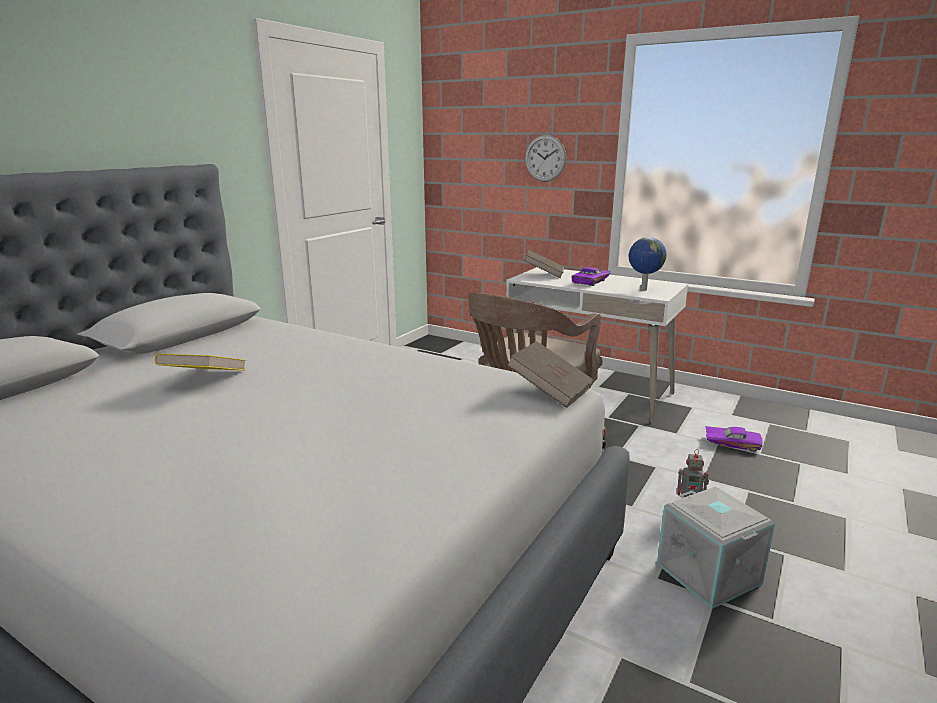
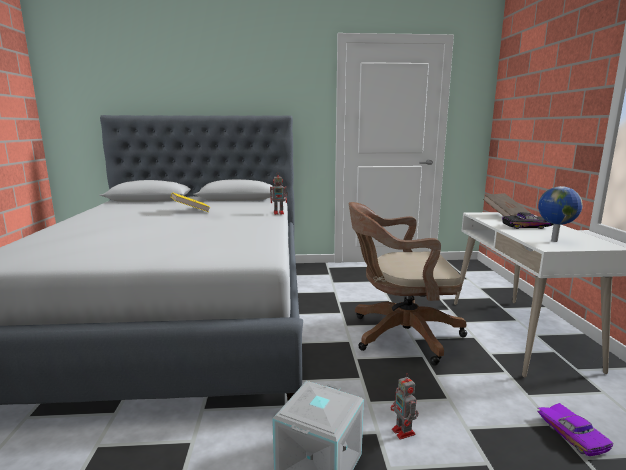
camera: 55 degrees right, 5 degrees down
brown book [507,341,594,408] -> none
wall clock [525,135,566,182] -> none
purple toy car [571,267,611,286] -> black toy car [502,212,553,229]
none -> toy robot [270,172,288,215]

